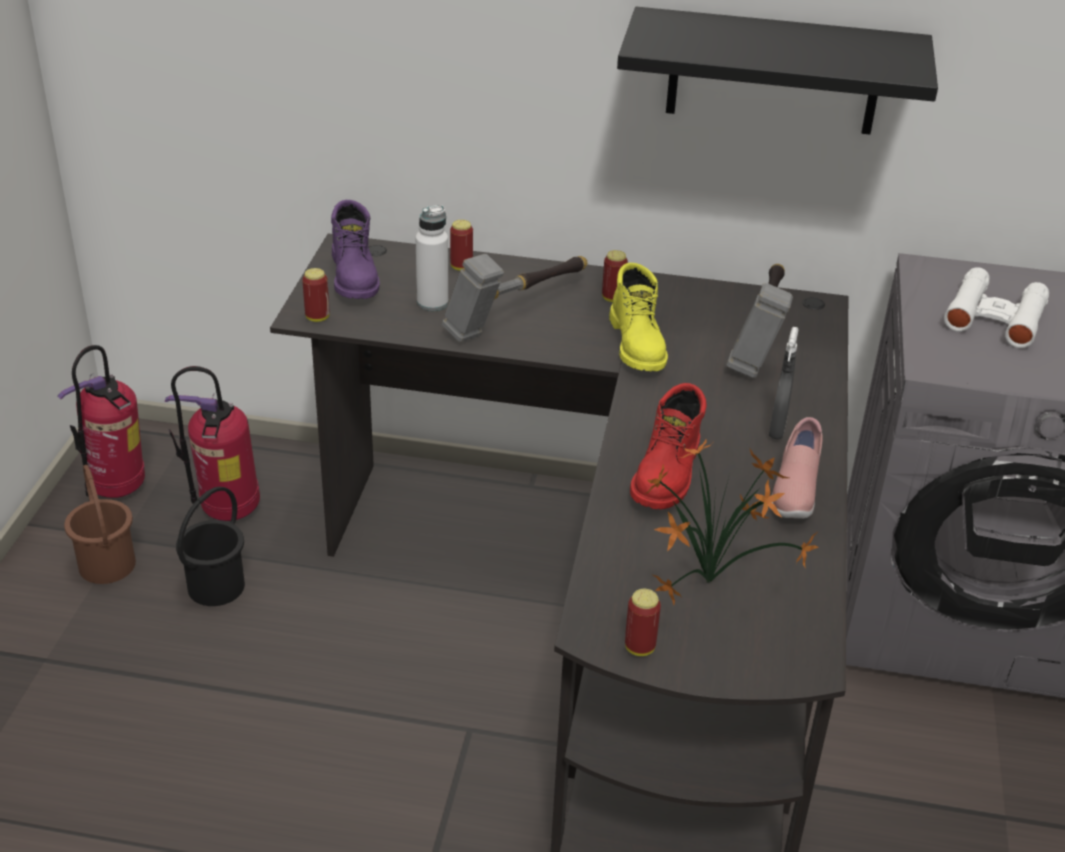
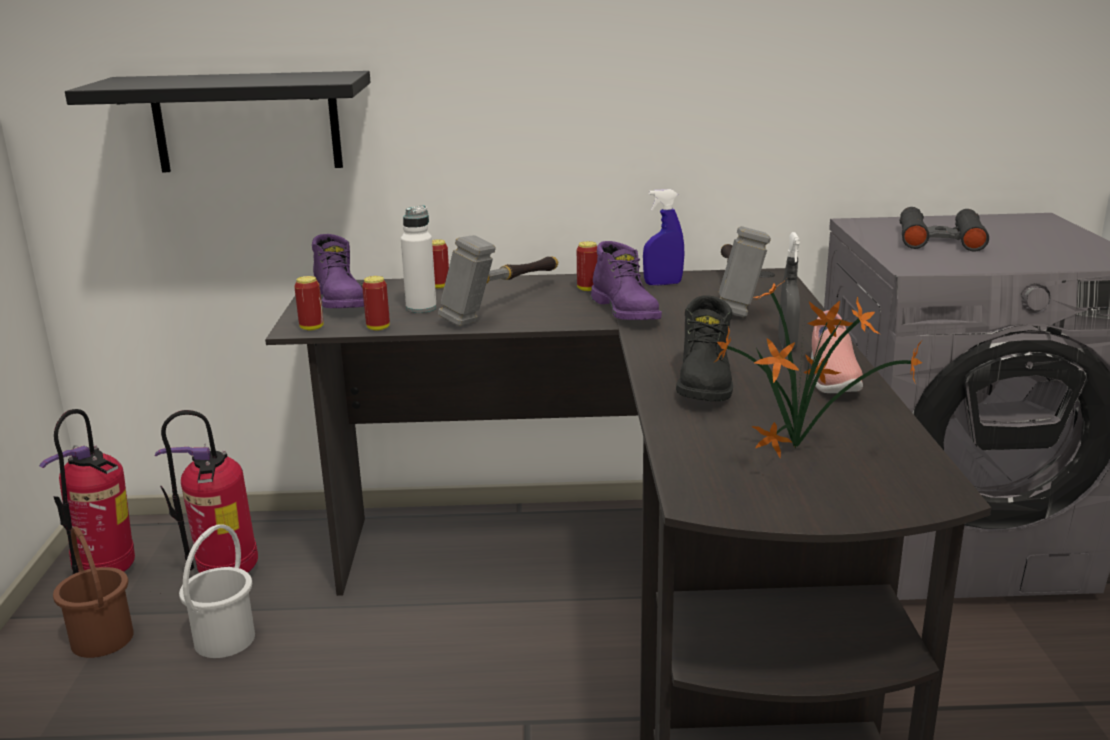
camera: 10 degrees left, 15 degrees down
black bucket [176,487,245,606] -> white bucket [179,524,255,658]
yellow boot [609,263,668,371] -> purple boot [591,241,662,320]
black shelf [617,7,938,135] -> black shelf moved to [65,71,371,172]
can [625,589,661,656] -> can moved to [362,276,390,331]
red boot [630,383,707,509] -> black boot [676,295,733,401]
white binoculars [944,267,1049,348] -> black binoculars [899,207,989,252]
none -> blue spray bottle [643,189,684,285]

